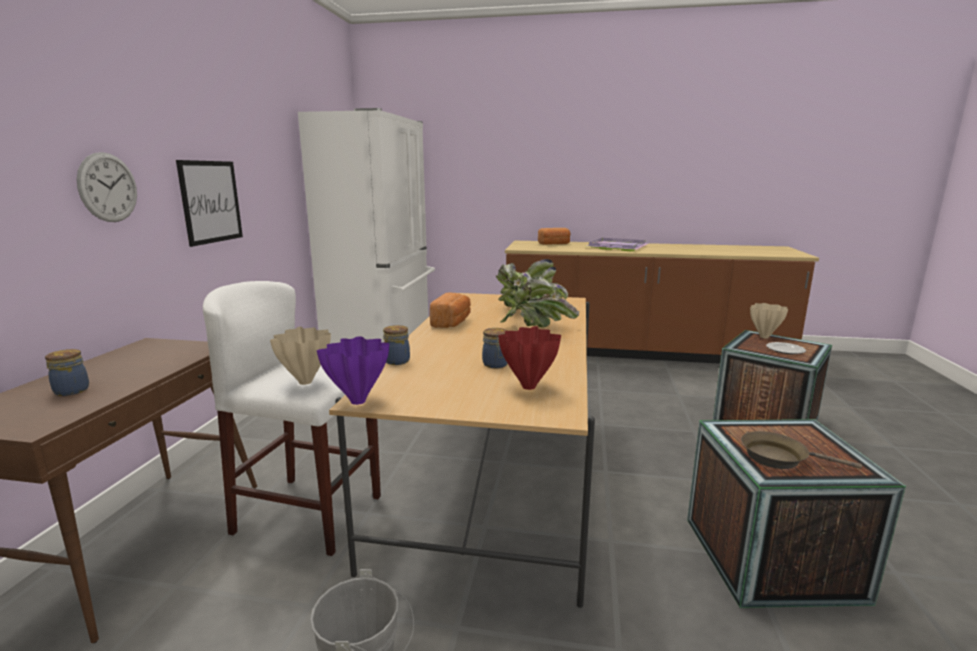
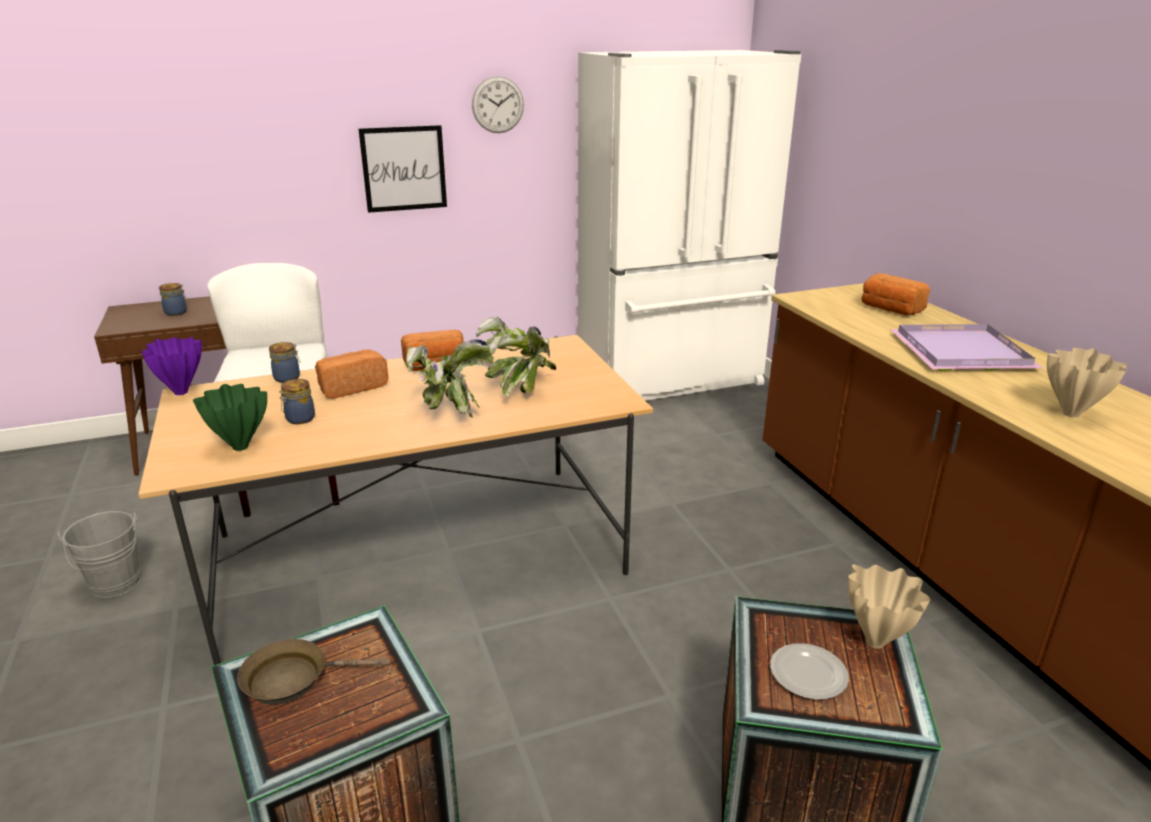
camera: 60 degrees right, 10 degrees up
wall clock [77,152,137,222] -> wall clock moved to [472,76,524,133]
beige vase [270,327,331,385] -> beige vase moved to [1047,348,1127,418]
red vase [498,326,561,390] -> green vase [193,384,267,451]
brown frying pan [741,431,862,469] -> brown frying pan turned 90 degrees counterclockwise [237,639,390,705]
none -> bread [315,350,389,399]

